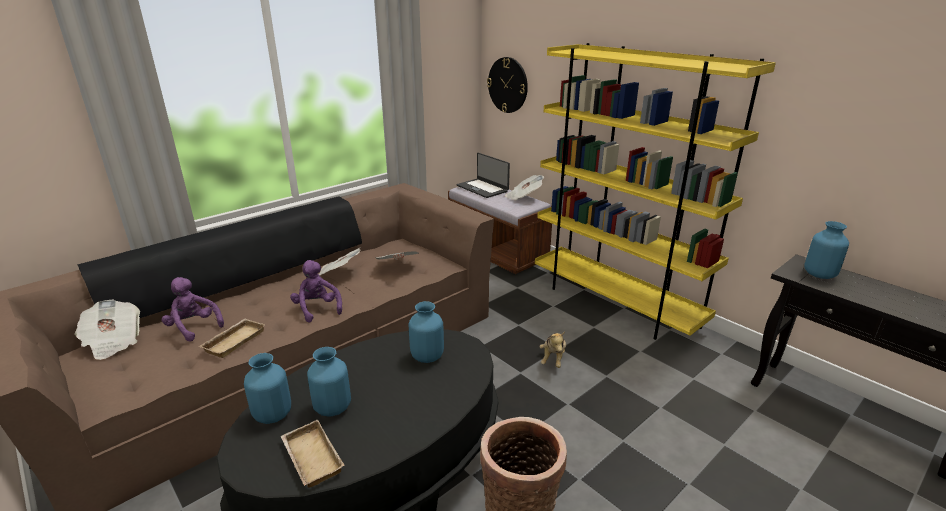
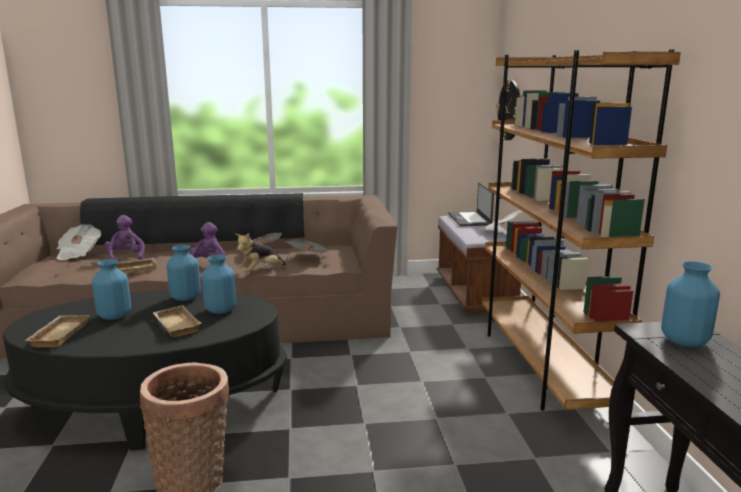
camera: 35 degrees right, 10 degrees down
blue vase [244,353,291,424] -> blue vase moved to [167,245,201,301]
yellow bookcase [535,43,776,340] -> brown bookcase [482,49,681,411]
plush toy [540,332,566,368] -> plush toy moved to [236,233,286,272]
none -> beige tray [153,305,201,337]

